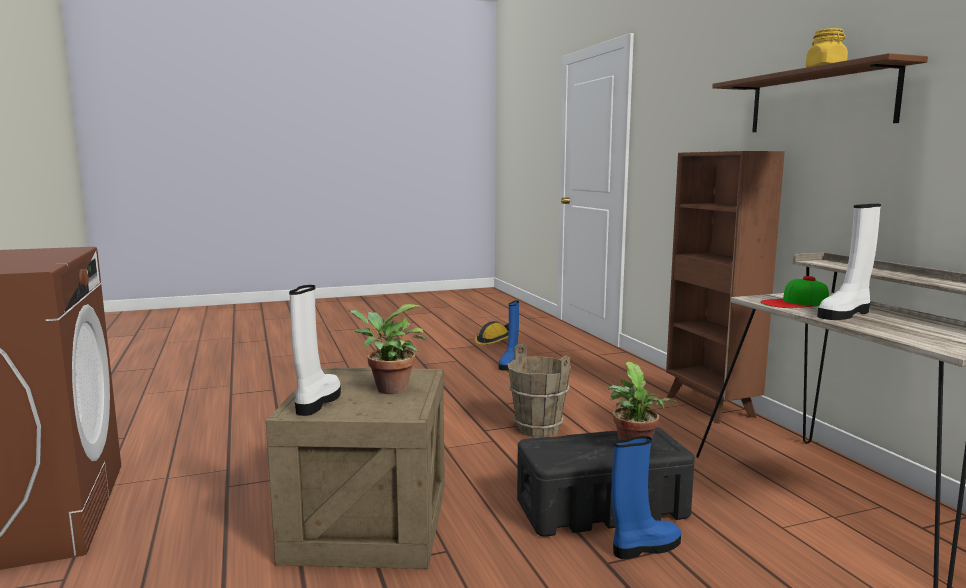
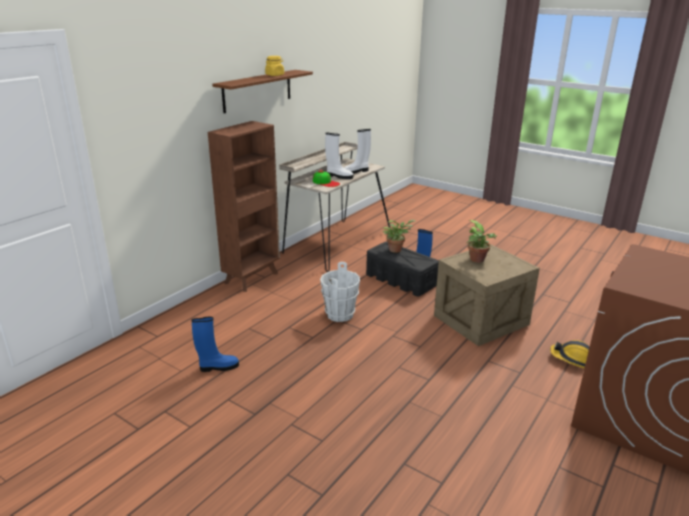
camera: 125 degrees left, 15 degrees up
white boot [289,285,341,416] -> white boot moved to [344,129,371,174]
hard hat [475,321,509,345] -> hard hat moved to [550,340,590,368]
brown bucket [508,343,571,437] -> white bucket [320,262,360,322]

